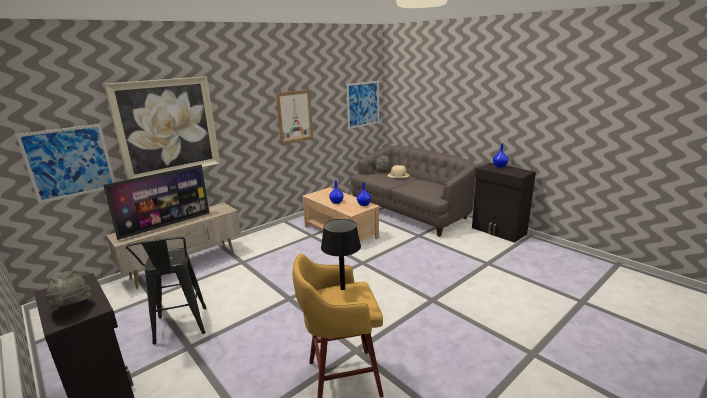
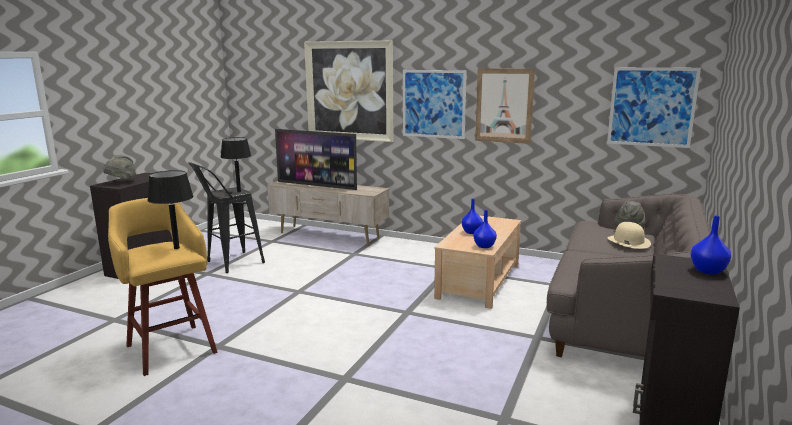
camera: 65 degrees right, 5 degrees down
picture [16,124,115,204] -> picture moved to [403,70,467,139]
none -> black table lamp [221,137,251,193]

